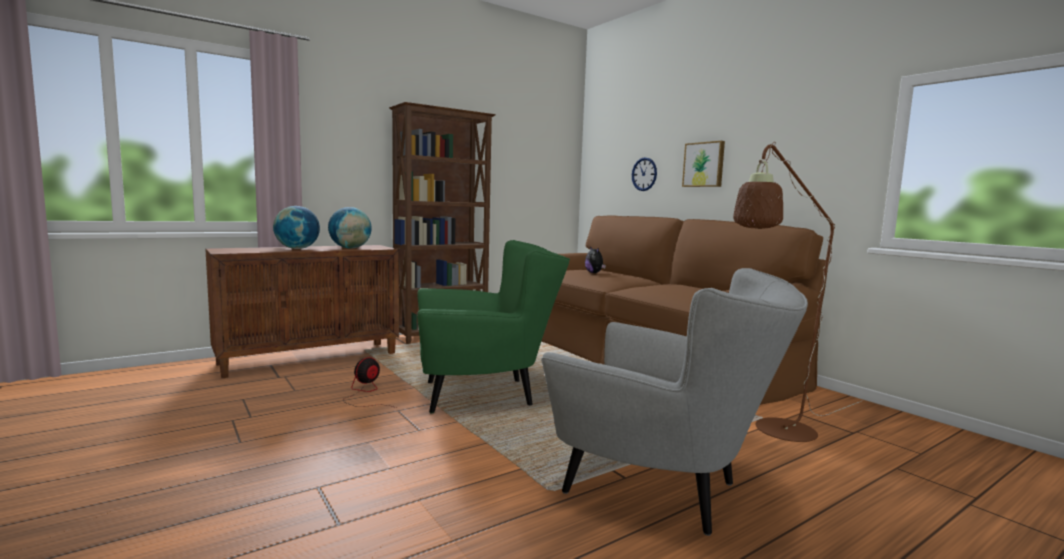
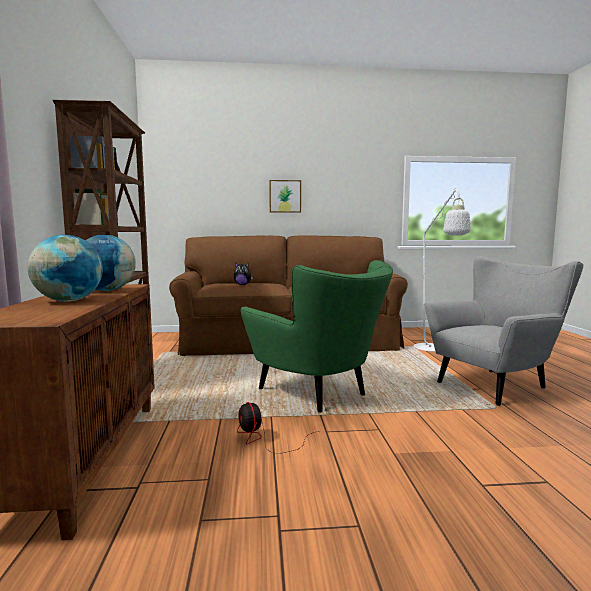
camera: 60 degrees left, 0 degrees up
green armchair [417,240,570,413] -> green armchair turned 120 degrees clockwise [240,260,393,413]
wall clock [632,157,657,191] -> none
brown floor lamp [733,142,862,442] -> white floor lamp [402,188,471,352]

